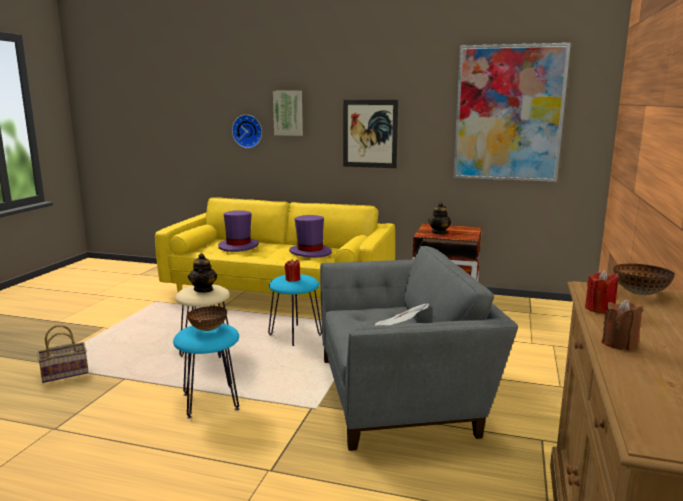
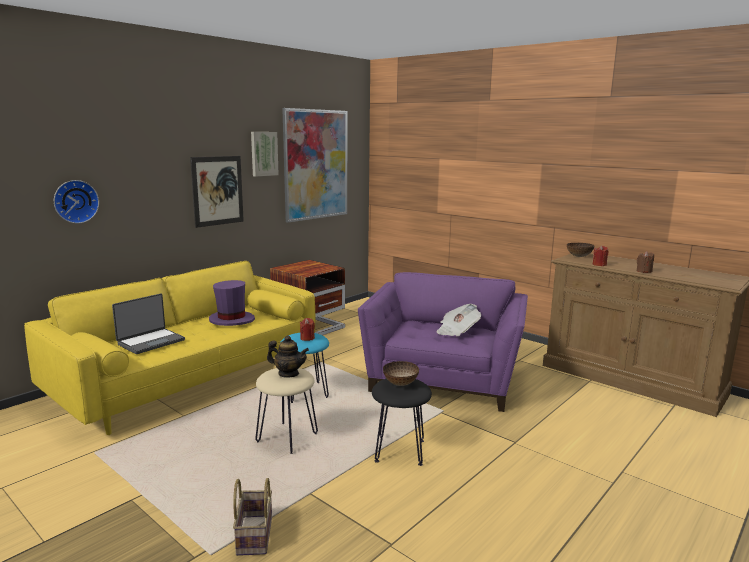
camera: 65 degrees left, 0 degrees up
turquoise stool [173,324,239,419] -> black stool [372,379,432,466]
purple hat [218,210,259,252] -> laptop [112,293,185,354]
picture [273,91,303,136] -> picture moved to [251,132,279,177]
grey armchair [320,246,518,451] -> purple armchair [358,272,528,412]
teapot [428,202,451,235] -> none

